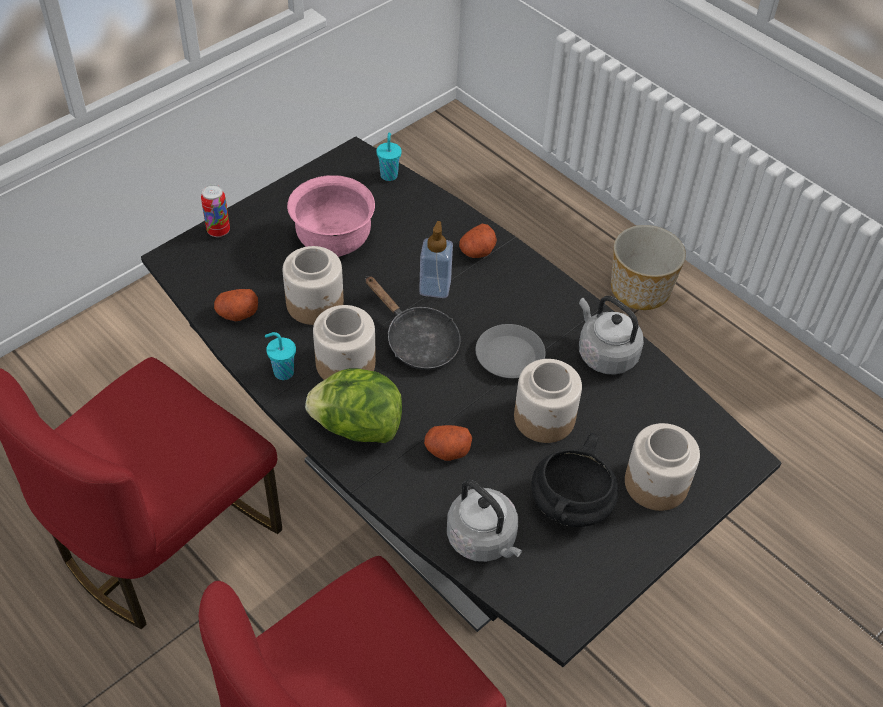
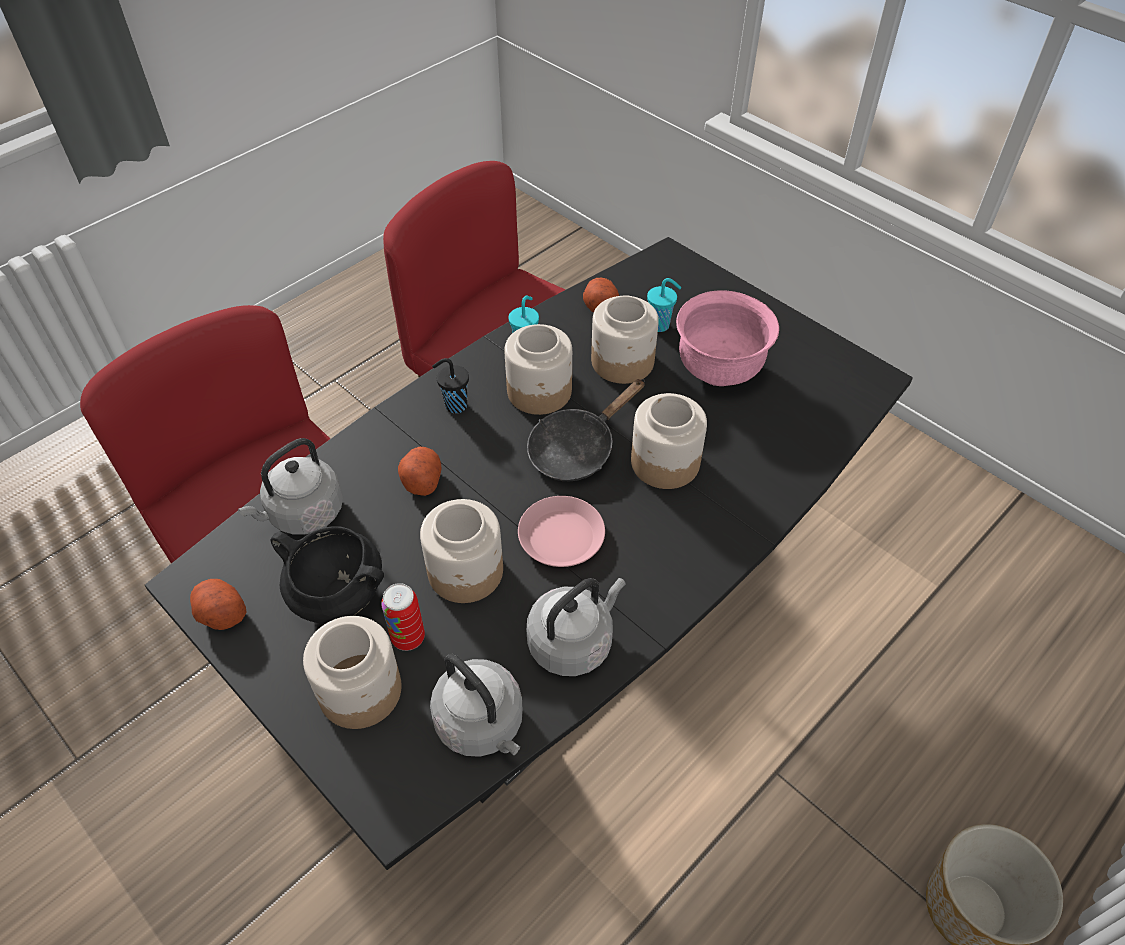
camera: 90 degrees right, 0 degrees up
can [201,185,230,237] -> can moved to [381,583,425,651]
lettuce [305,368,402,443] -> black cup [432,358,469,414]
turquoise cup [376,133,402,181] -> turquoise cup moved to [647,278,681,332]
soap dispenser [419,221,453,298] -> jar [631,393,707,489]
potato [459,224,497,258] -> potato moved to [190,579,247,630]
grey plate [476,324,546,378] -> pink plate [518,496,605,567]
none -> grey kettle [430,654,523,757]

